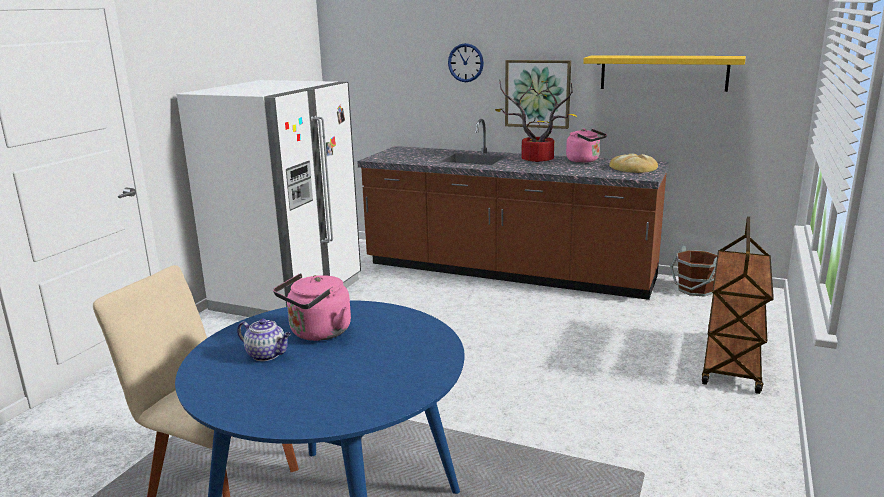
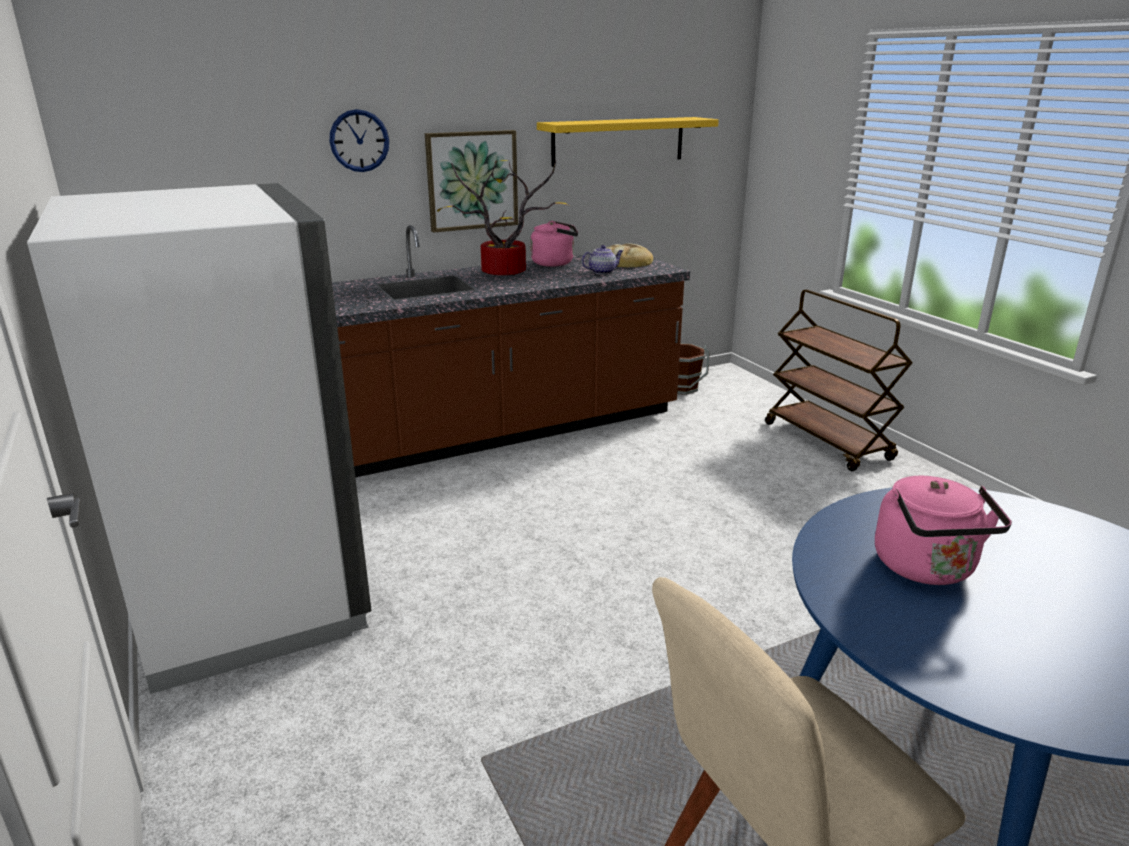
camera: 50 degrees left, 5 degrees up
teapot [237,319,291,361] -> teapot moved to [582,245,623,274]

